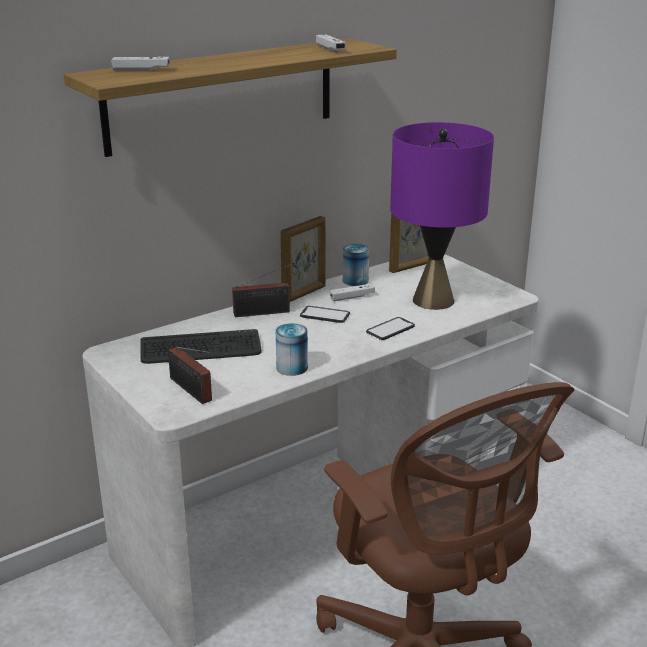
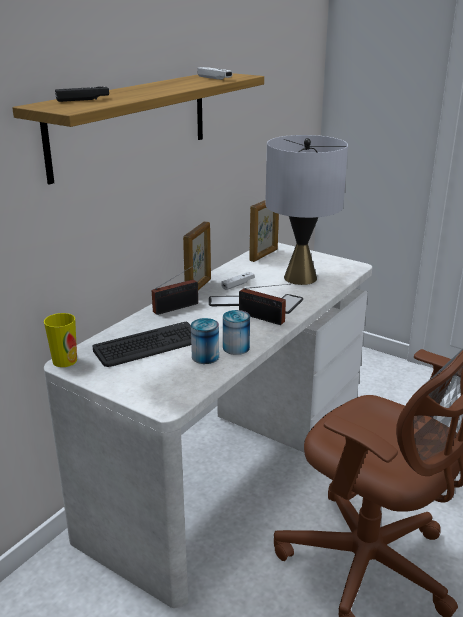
camera: 20 degrees left, 0 degrees up
white game controller [111,56,170,71] -> black game controller [55,86,109,102]
radio [168,347,212,404] -> radio moved to [239,284,291,325]
can [343,244,369,286] -> can moved to [191,318,219,364]
purple table lamp [390,122,494,310] -> grey table lamp [265,135,348,285]
none -> cup [44,313,77,367]

